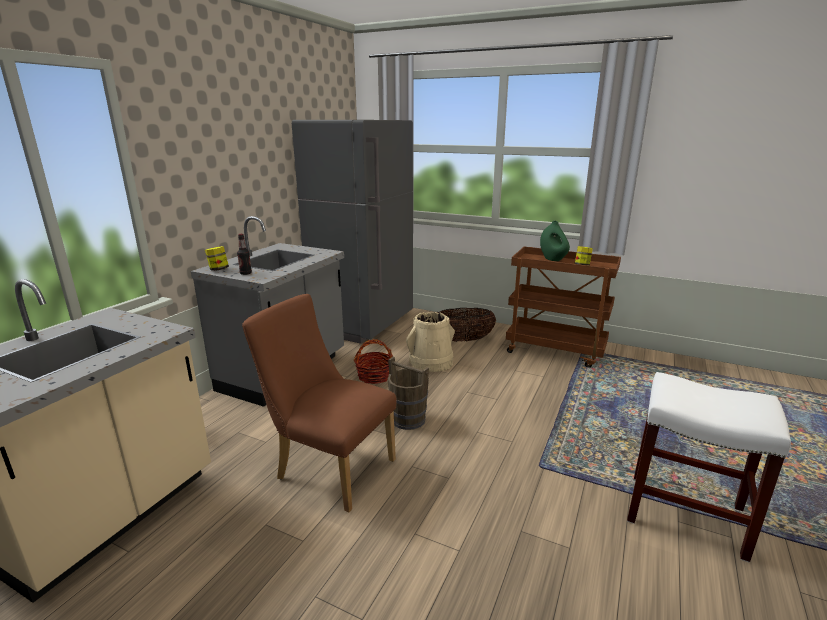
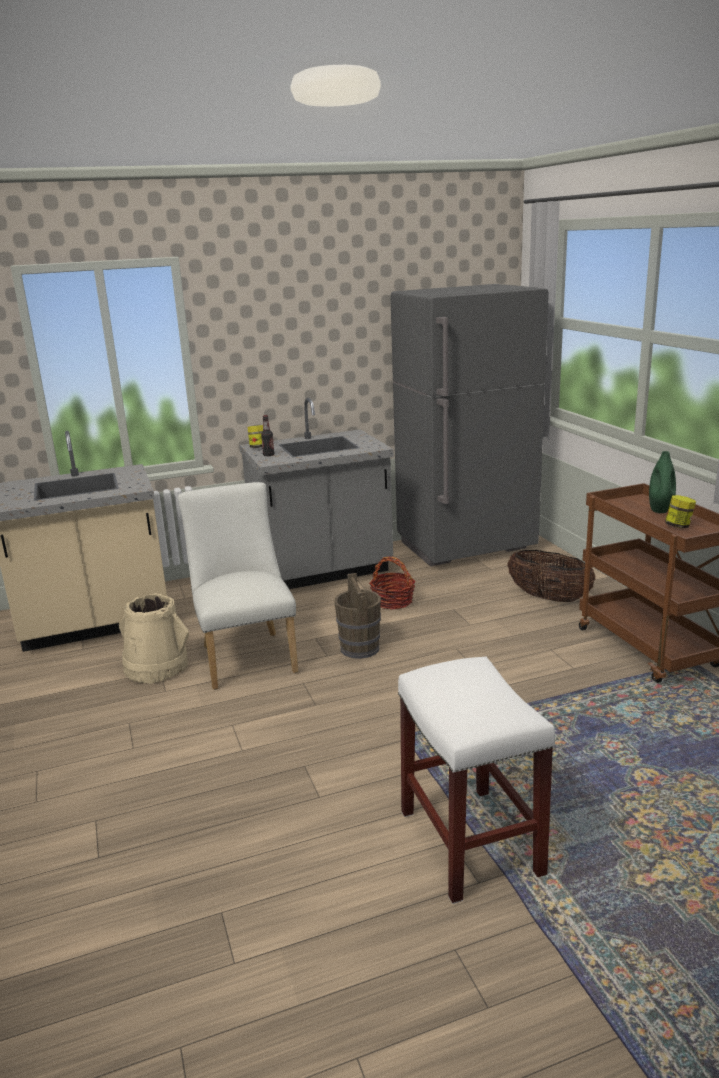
camera: 45 degrees right, 0 degrees up
brown chair [242,294,397,512] -> white chair [178,482,298,690]
beige bucket [406,312,455,372] -> beige bucket moved to [119,593,189,684]

